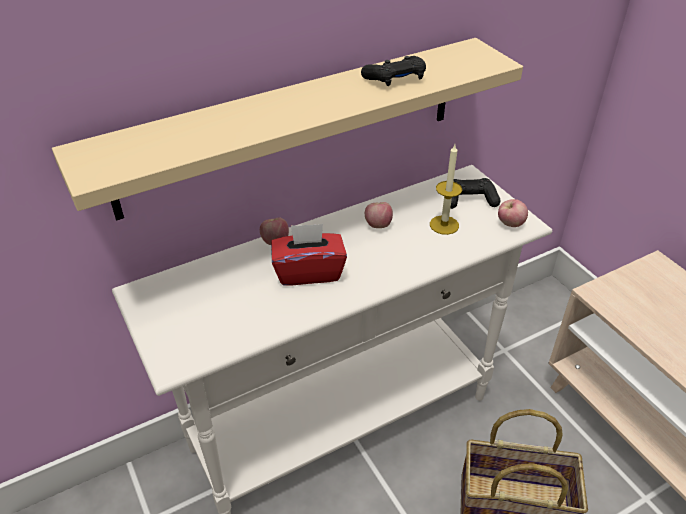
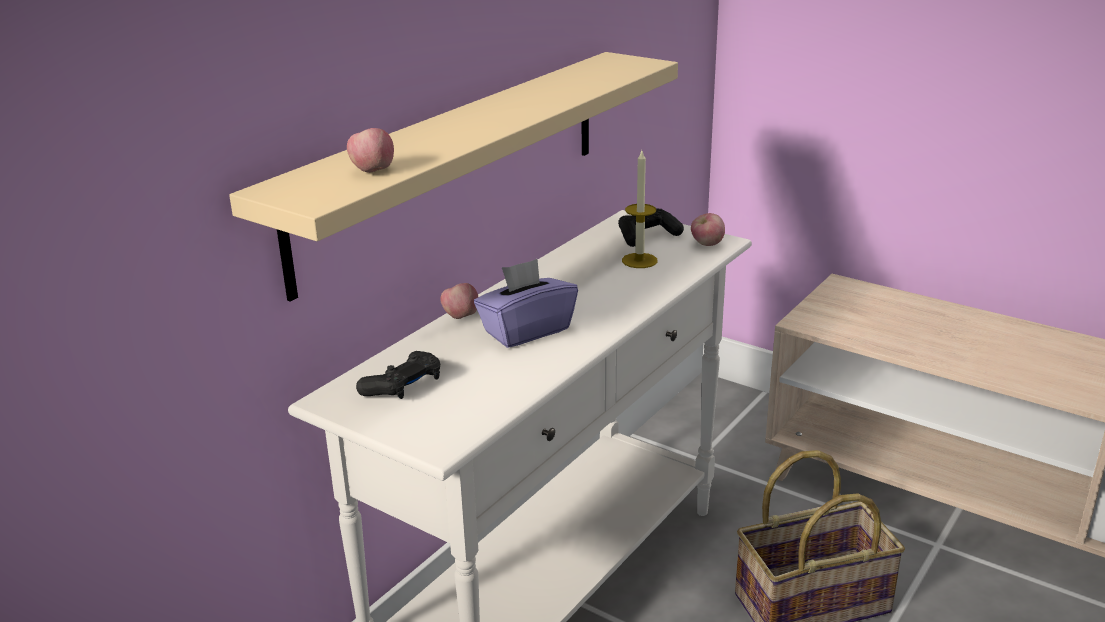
camera: 25 degrees left, 15 degrees down
red tissue box [271,224,347,286] -> purple tissue box [474,259,578,348]
black game controller [361,56,426,86] -> black game controller moved to [356,351,440,399]
apple [365,202,393,228] -> apple moved to [347,128,394,173]

